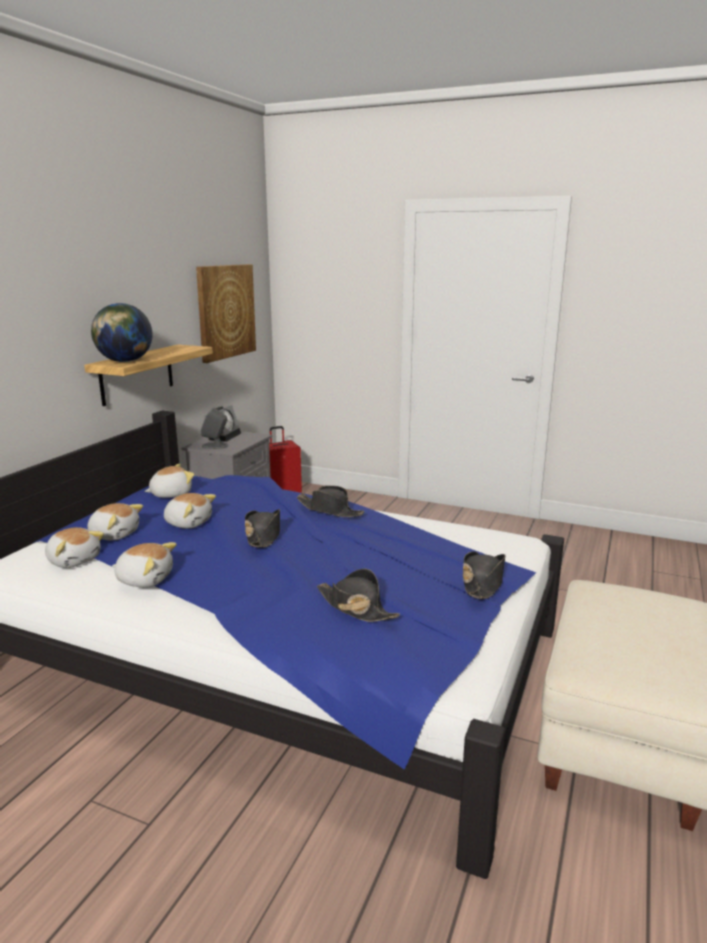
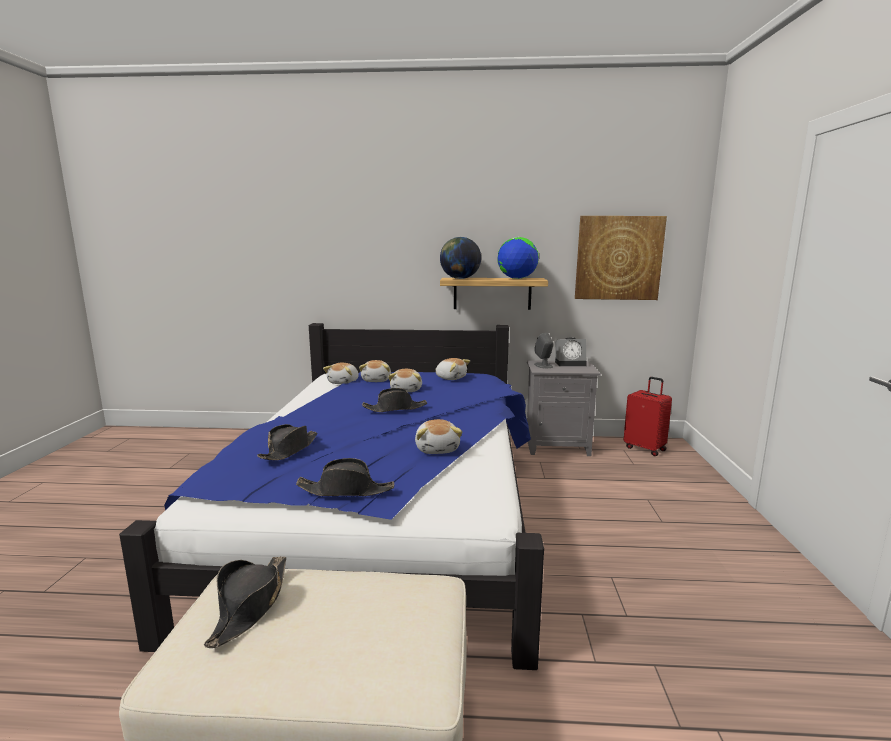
camera: 70 degrees right, 5 degrees down
plush toy [112,542,177,587] -> plush toy moved to [415,419,462,454]
black hat [297,486,364,517] -> black hat moved to [204,556,286,648]
none -> globe [497,237,539,279]

